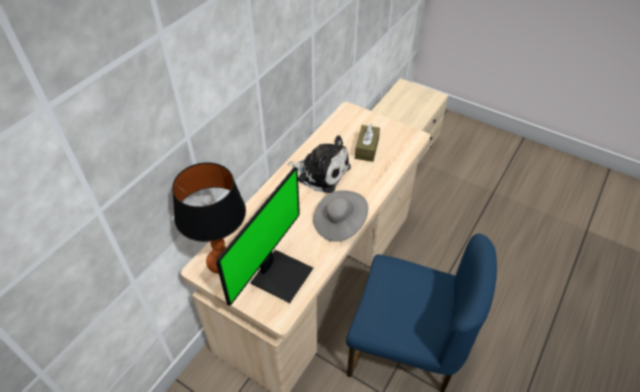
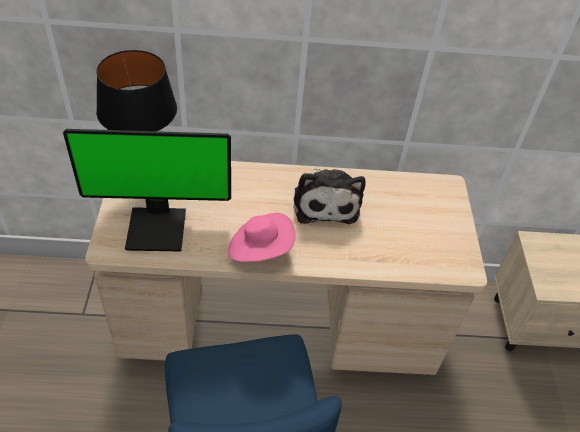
camera: 55 degrees right, 0 degrees up
grey hat [313,190,368,242] -> pink hat [228,213,296,262]
brown tissue box [355,124,380,162] -> none

